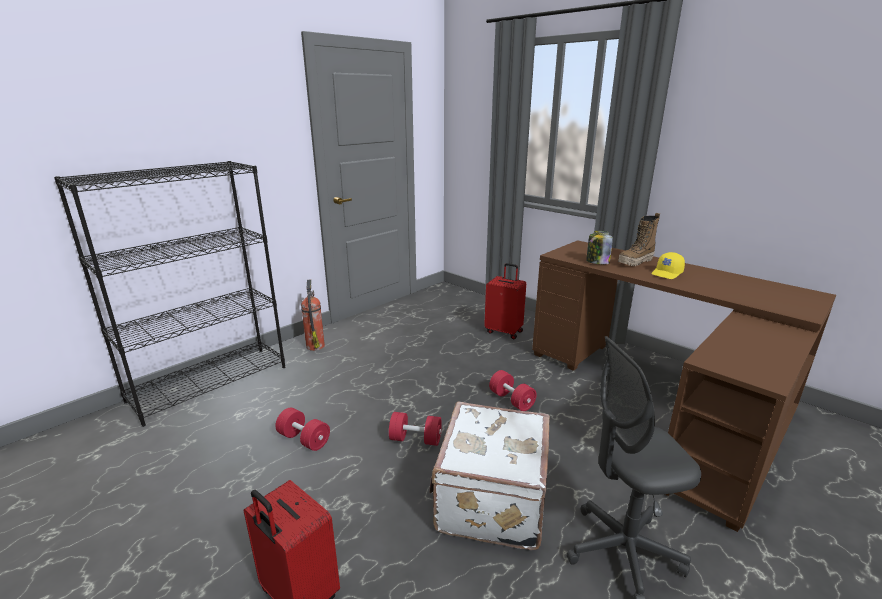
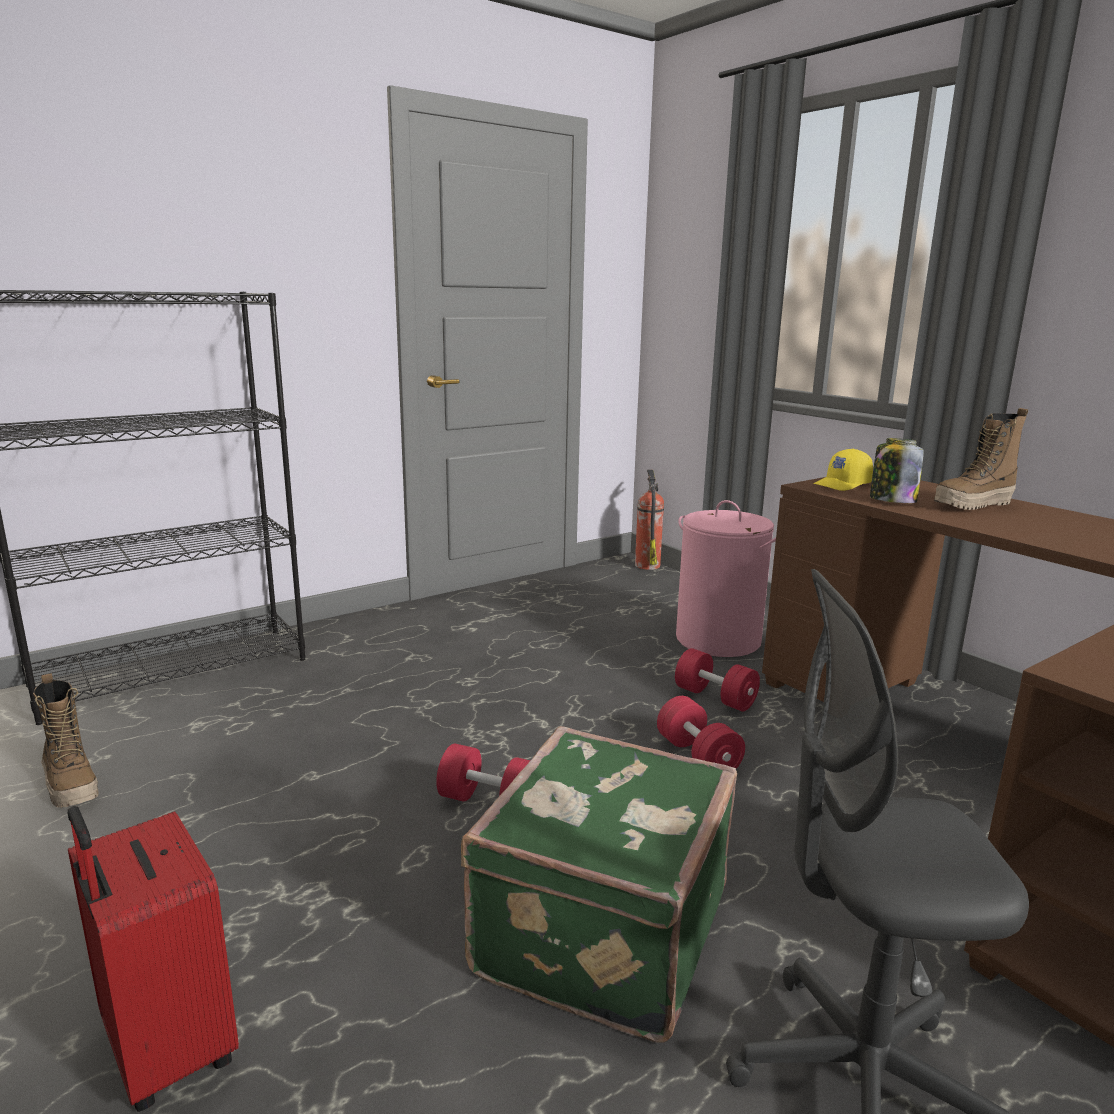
camera: 10 degrees right, 5 degrees down
red dumbbell [275,407,330,451] -> red dumbbell moved to [675,648,760,711]
fire extinguisher [301,280,325,351] -> fire extinguisher moved to [635,470,664,570]
white suitcase [429,402,550,551] -> green suitcase [461,726,737,1043]
red suitcase [484,263,526,339] -> pink laundry basket [676,500,776,657]
yellow cap [652,252,685,279] -> yellow cap moved to [813,449,873,491]
none -> boot [33,673,99,808]

